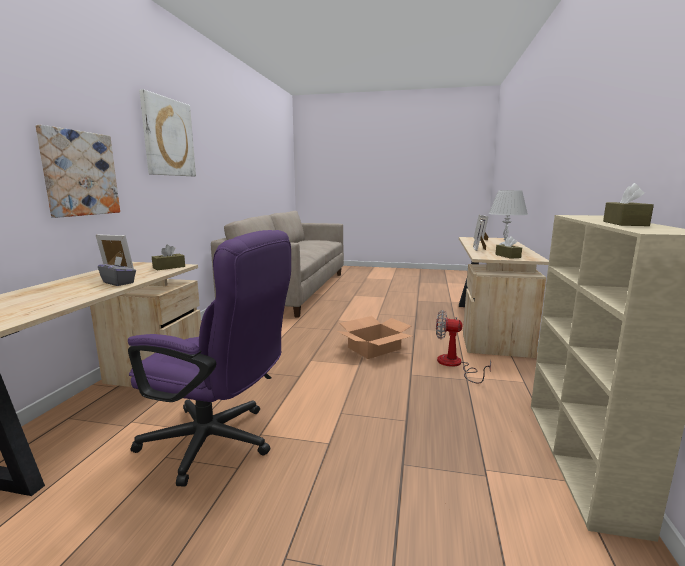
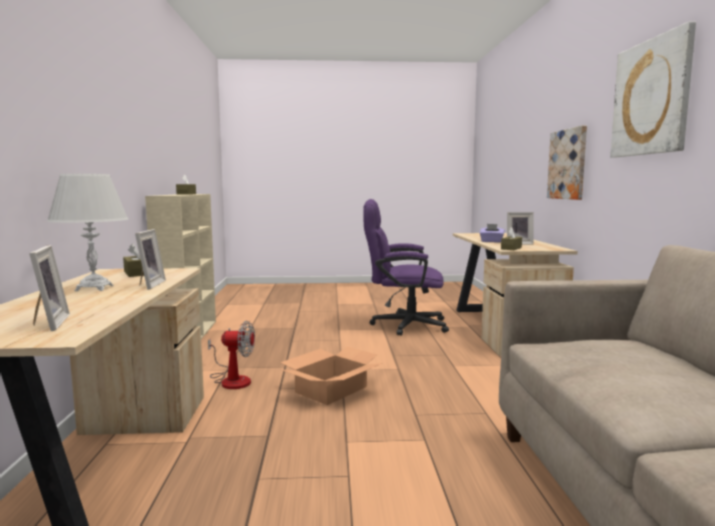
camera: 165 degrees right, 5 degrees down
grey tissue box [98,256,136,286] -> purple tissue box [480,224,505,243]

